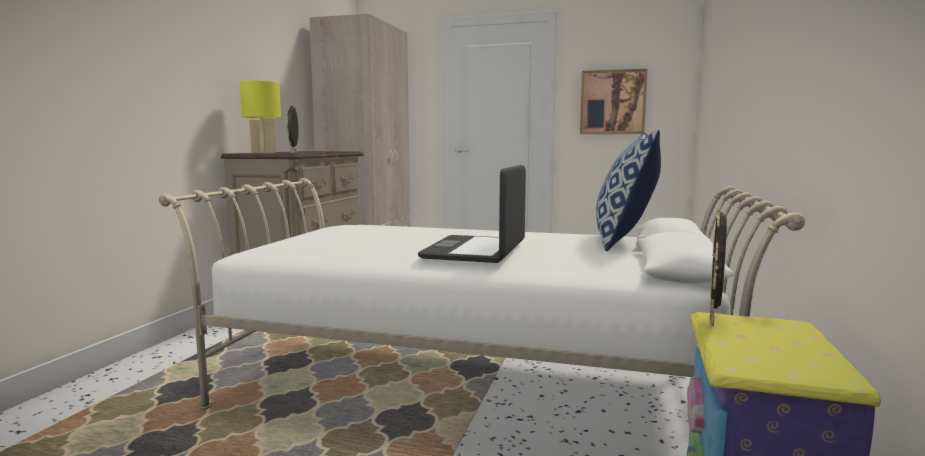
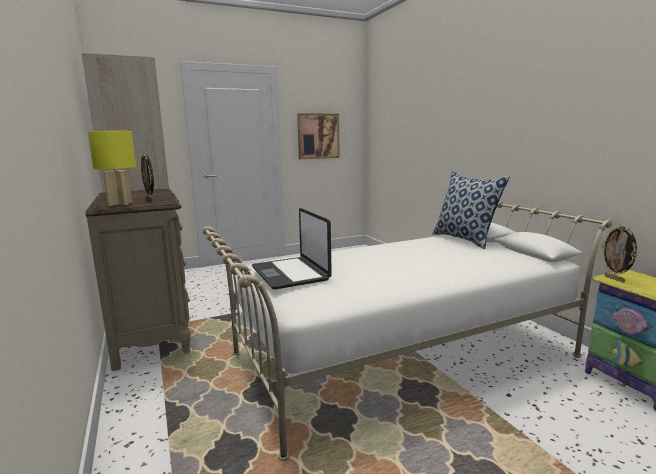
camera: 40 degrees left, 5 degrees up
laptop [418,165,526,263] -> laptop moved to [252,208,332,289]

